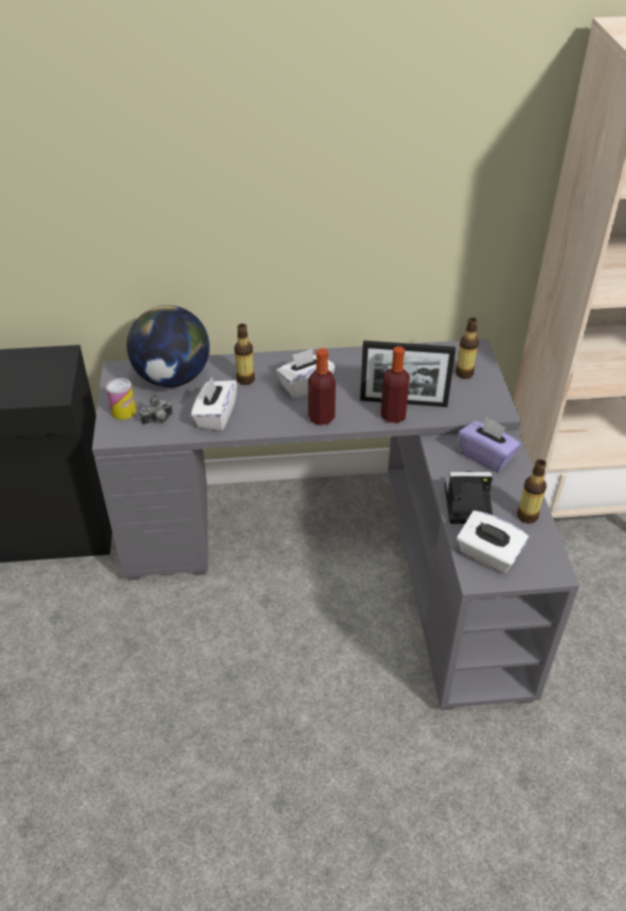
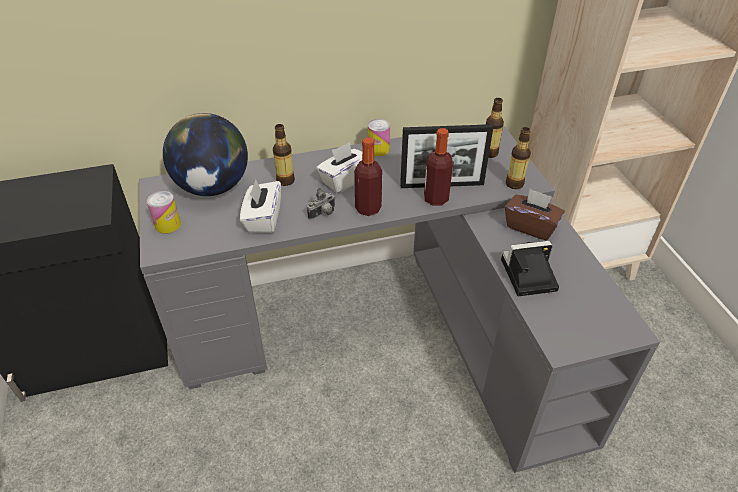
camera: 10 degrees left, 0 degrees up
camera [140,394,173,425] -> camera moved to [307,188,335,219]
white tissue box [457,511,529,573] -> none
purple tissue box [458,417,521,472] -> brown tissue box [505,189,565,240]
bottle [517,459,546,524] -> bottle moved to [506,127,531,189]
none -> can [368,119,390,156]

